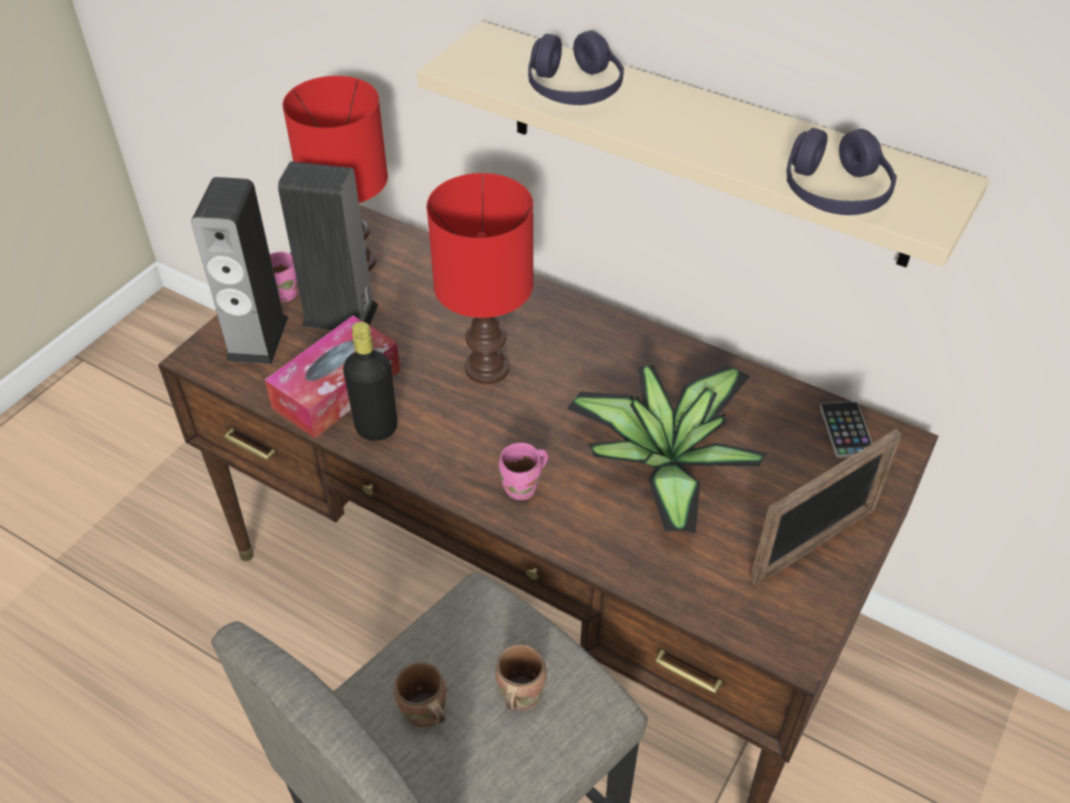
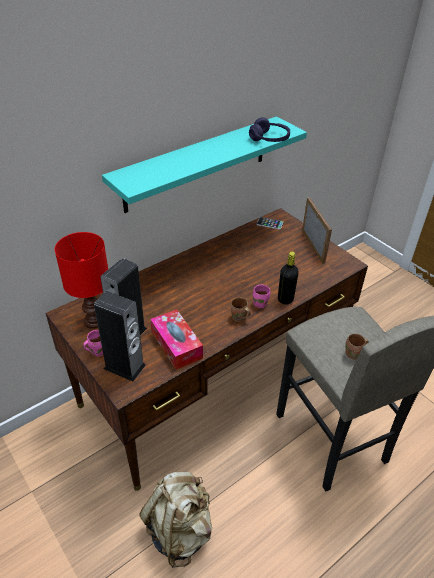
camera: 70 degrees left, 5 degrees down
black bottle [343,322,397,441] -> black bottle moved to [278,252,299,305]
beige shelf [417,21,989,267] -> turquoise shelf [102,117,307,213]
red table lamp [427,173,533,384] -> none
brown mug [496,644,547,710] -> brown mug moved to [231,297,251,322]
purple headphones [528,30,624,105] -> none
potted plant [567,364,767,534] -> none
none -> beige backpack [139,472,212,568]

